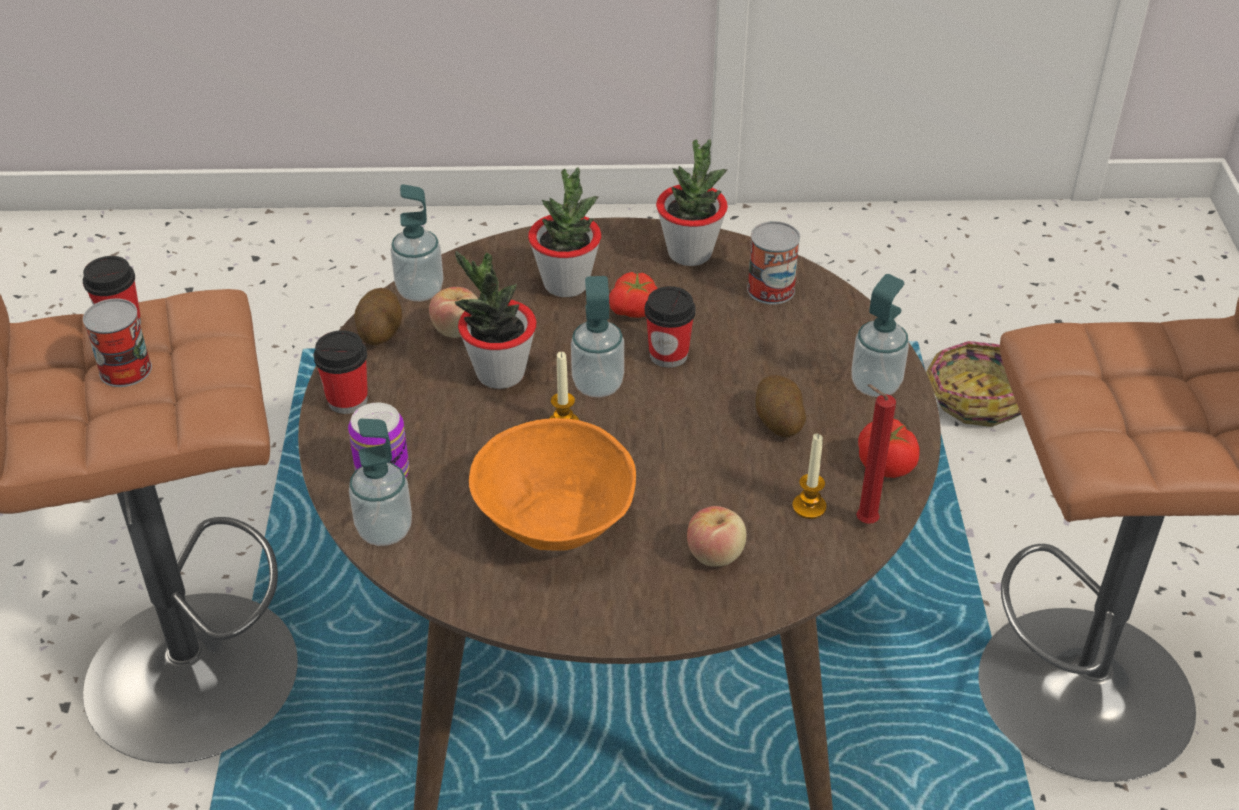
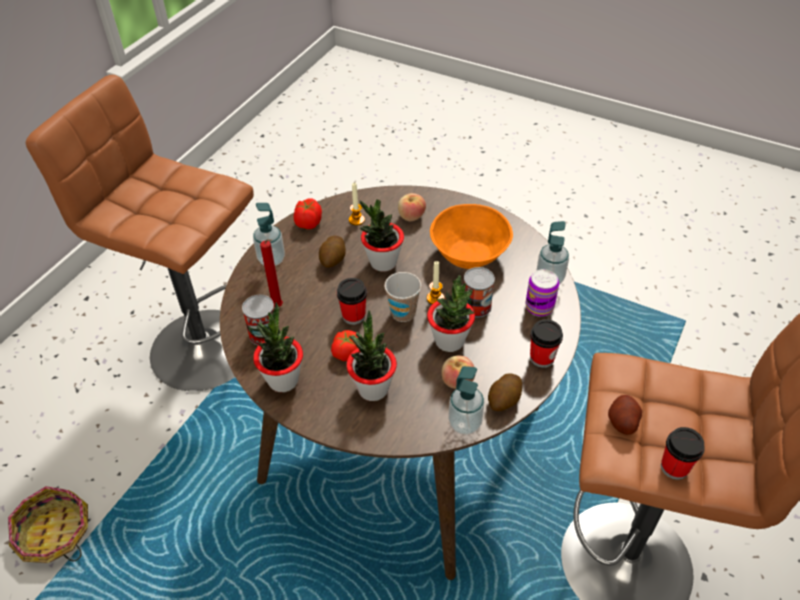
camera: 150 degrees left, 5 degrees up
can [83,299,152,387] -> can moved to [464,267,495,318]
soap dispenser [571,276,624,397] -> cup [384,272,421,322]
red candle [856,384,896,524] -> red candle moved to [260,239,283,307]
none -> potted plant [360,199,404,272]
none -> potato [608,395,642,435]

